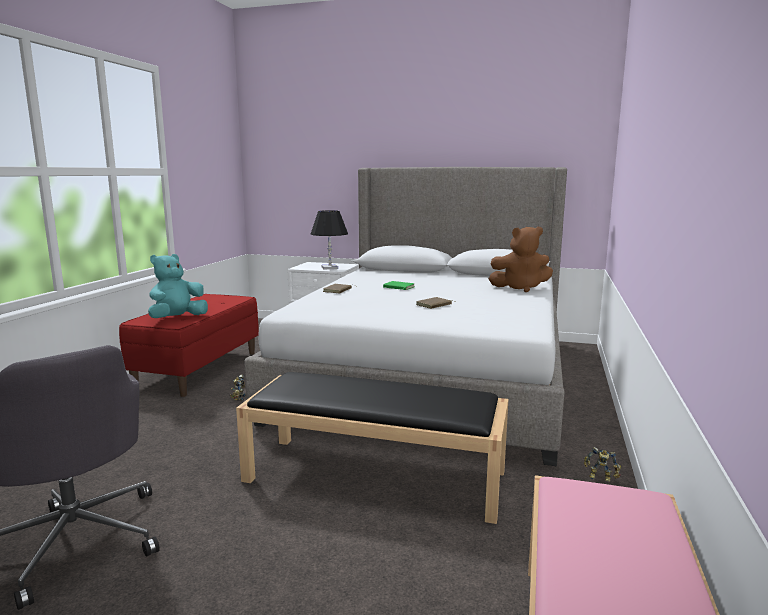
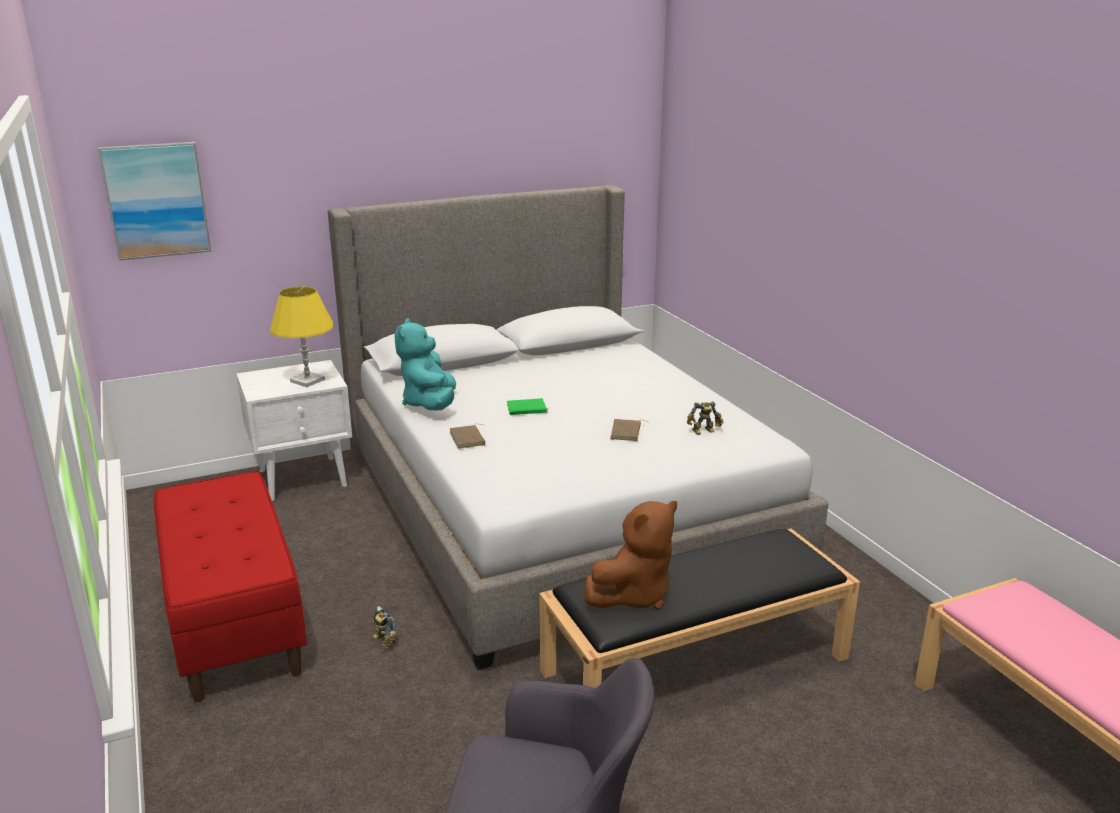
camera: 40 degrees left, 10 degrees up
turquoise plush toy [148,254,208,318] -> turquoise plush toy moved to [395,318,456,410]
black table lamp [311,210,348,270] -> yellow table lamp [270,286,333,387]
brown plush toy [489,227,553,292] -> brown plush toy moved to [584,501,677,610]
toy robot [584,447,621,482] -> toy robot moved to [687,401,723,435]
none -> picture [98,142,211,261]

